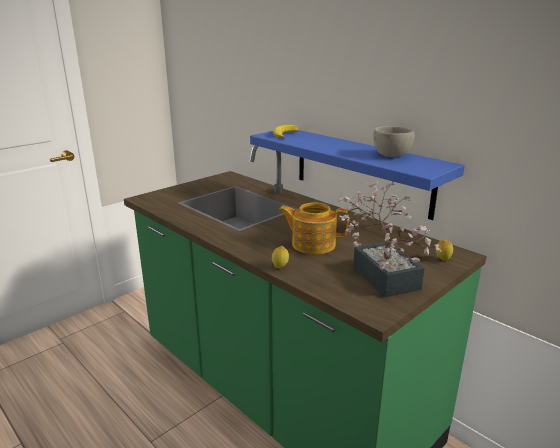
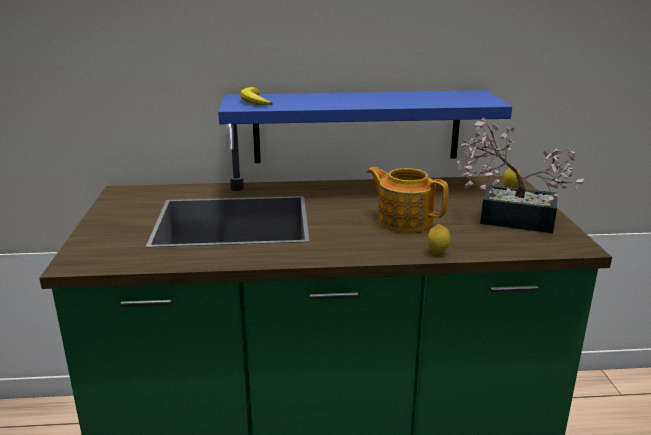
camera: 50 degrees left, 0 degrees up
teapot [278,203,349,254] -> teapot turned 75 degrees clockwise [367,167,448,233]
grey bowl [373,126,414,157] -> none

